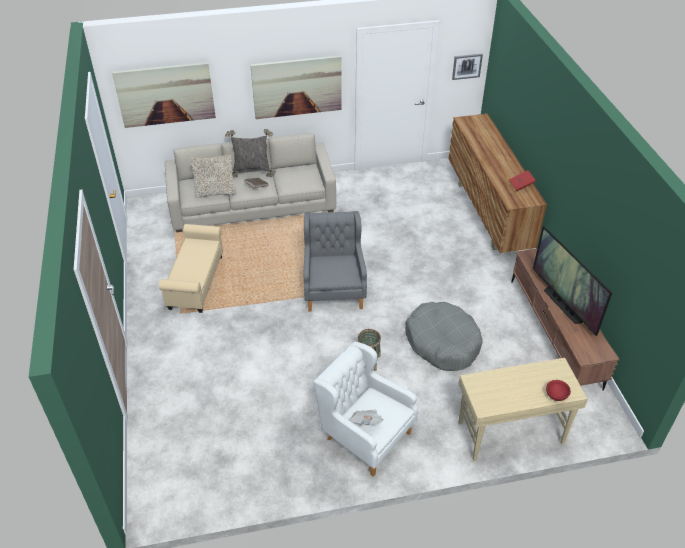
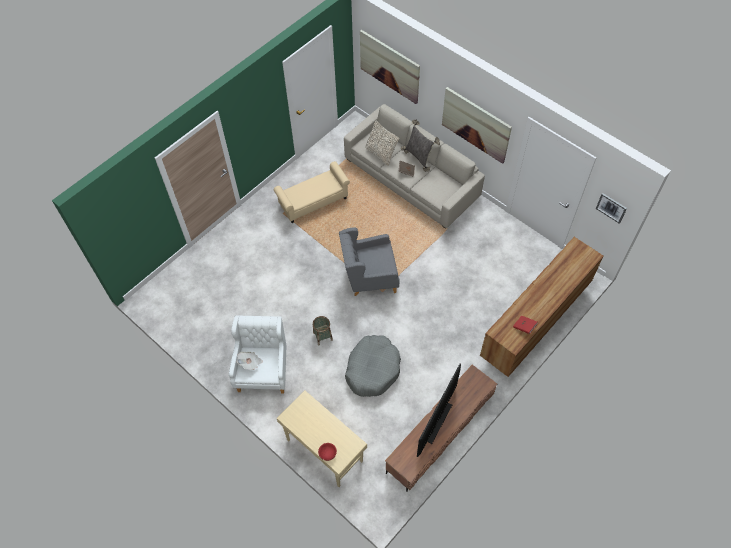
camera: 55 degrees right, 15 degrees up
grey armchair [304,211,367,312] -> grey armchair turned 150 degrees counterclockwise [339,227,399,296]

